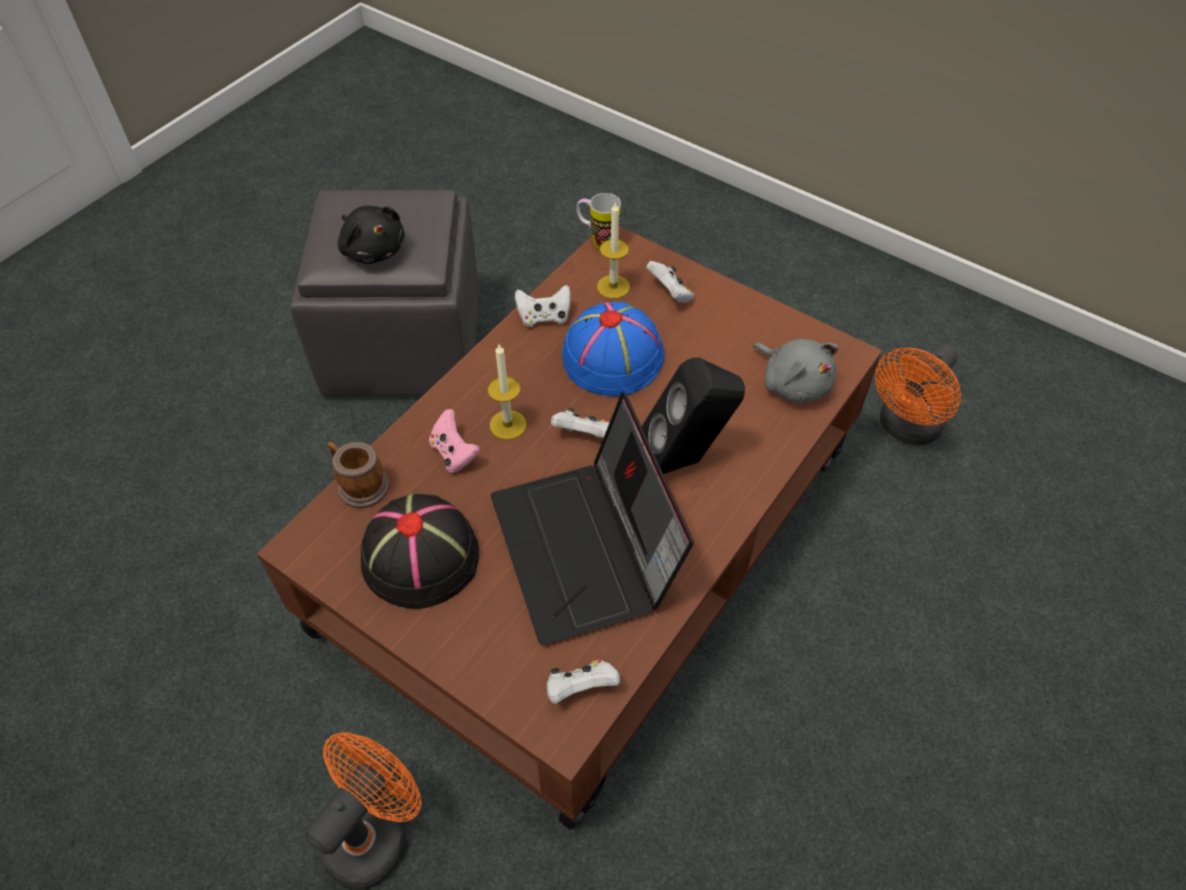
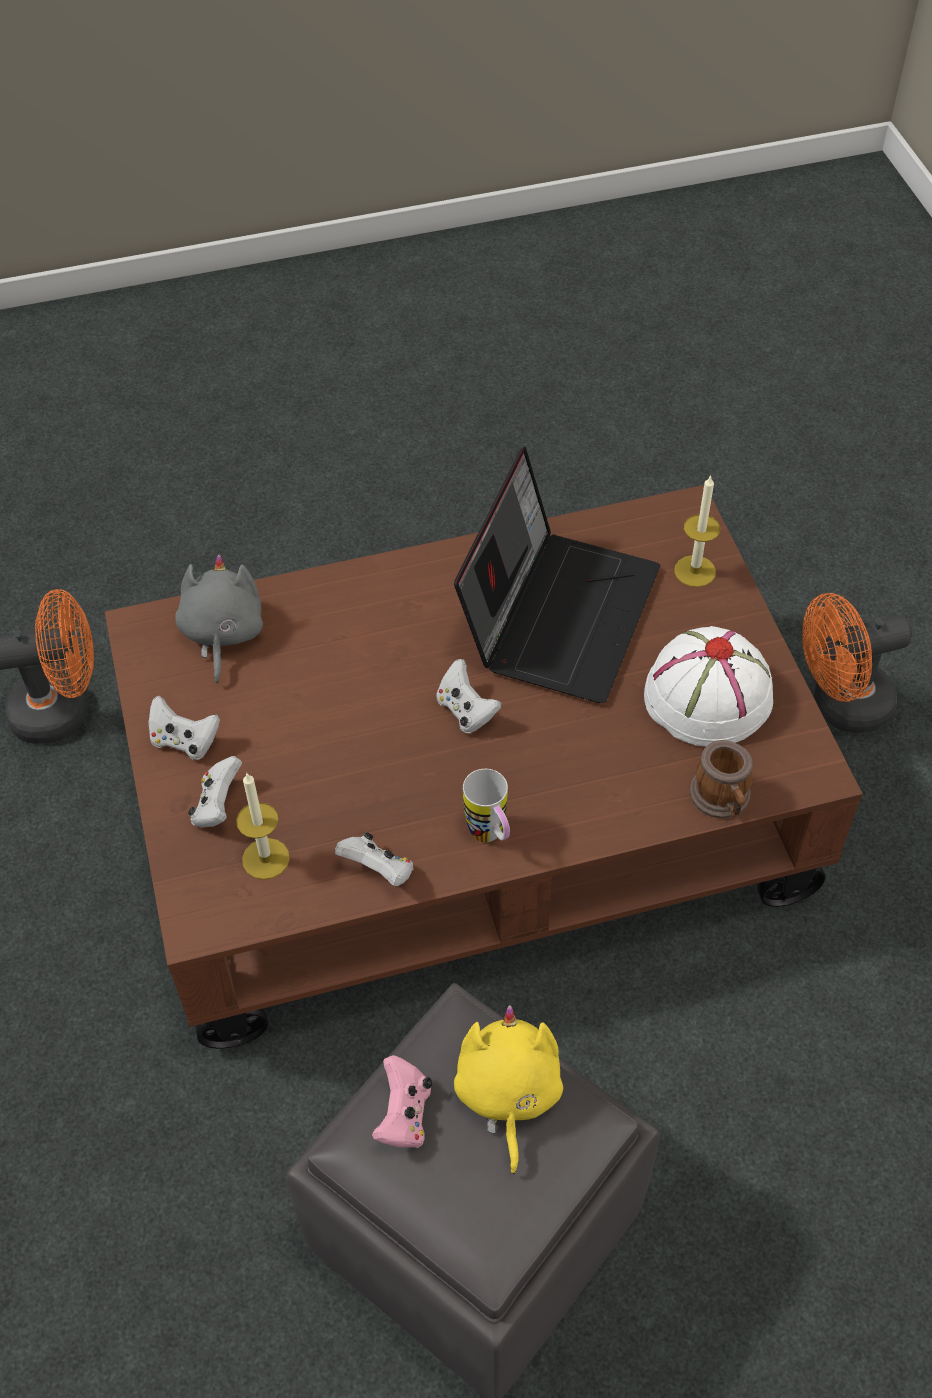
camera: 140 degrees left, 0 degrees up
black plush toy [338,206,405,264] -> yellow plush toy [454,1005,563,1174]
black hat [361,494,479,609] -> white hat [644,626,774,747]
pink game controller [429,409,480,473] -> pink game controller moved to [372,1055,432,1148]
candle [488,345,526,440] -> candle moved to [674,475,720,587]
white game controller [547,660,620,704] -> white game controller moved to [149,696,220,760]
blue hat [562,301,664,396] -> none
mug [576,193,621,250] -> mug moved to [463,769,510,842]
black speaker [642,358,745,474] -> none

